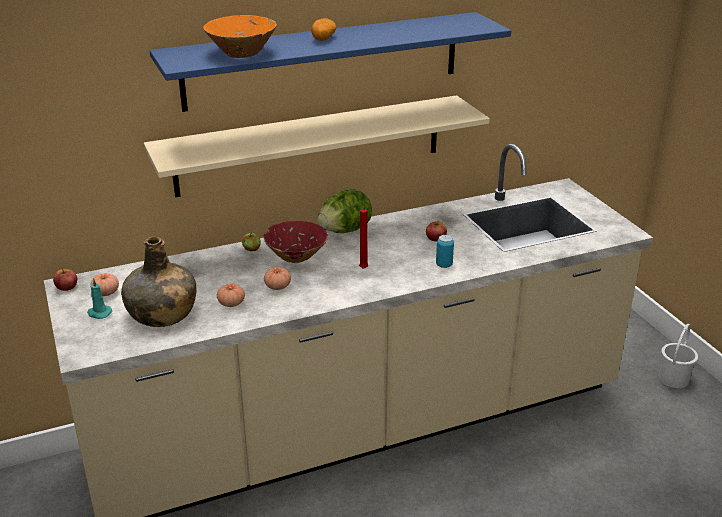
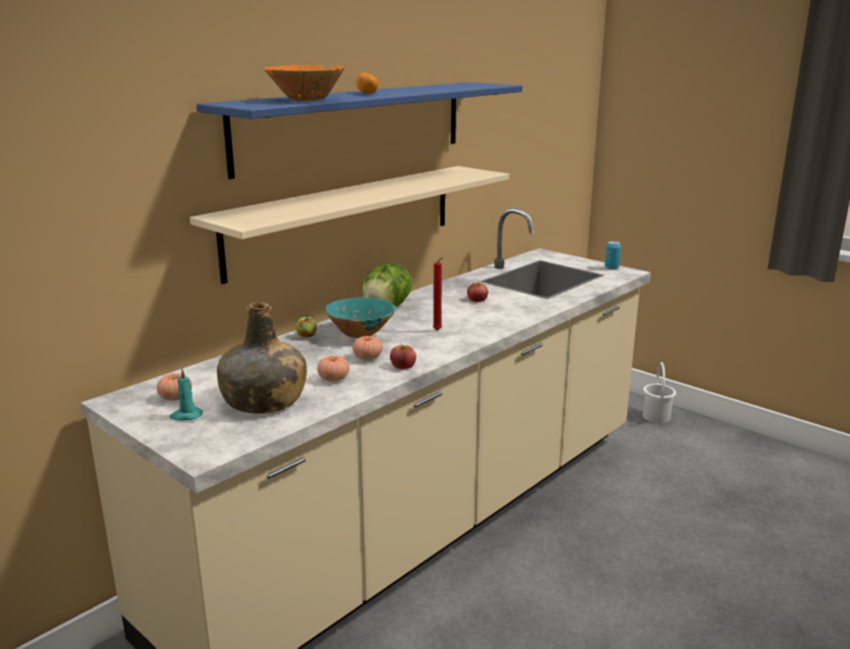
camera: 25 degrees left, 10 degrees down
apple [53,268,77,291] -> apple moved to [390,343,416,369]
red bowl [264,221,328,263] -> turquoise bowl [325,297,396,338]
can [436,235,454,268] -> can moved to [605,241,621,269]

